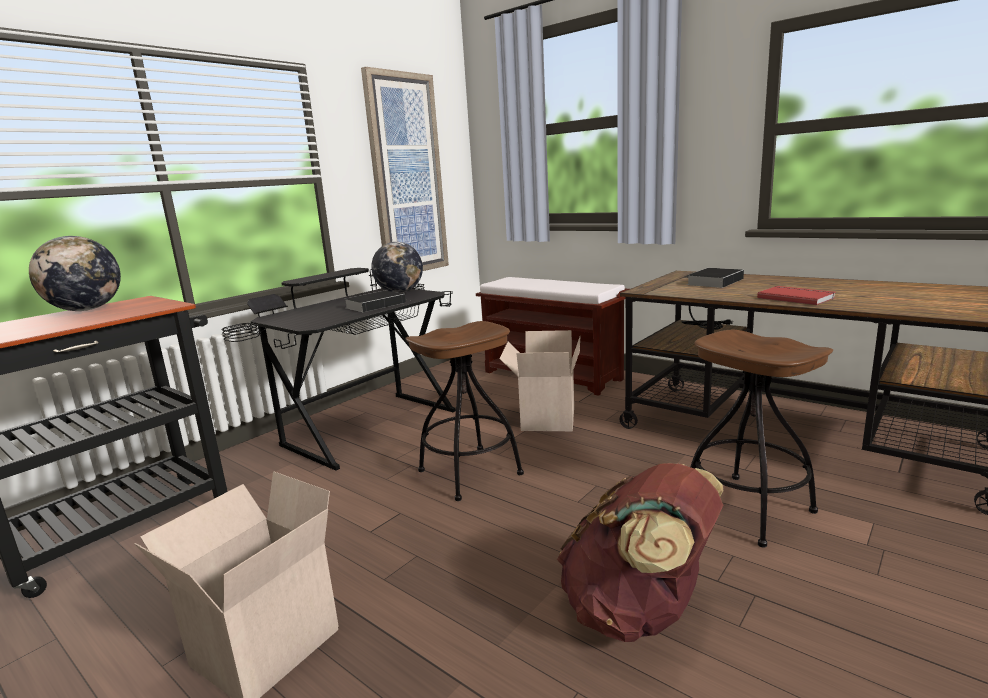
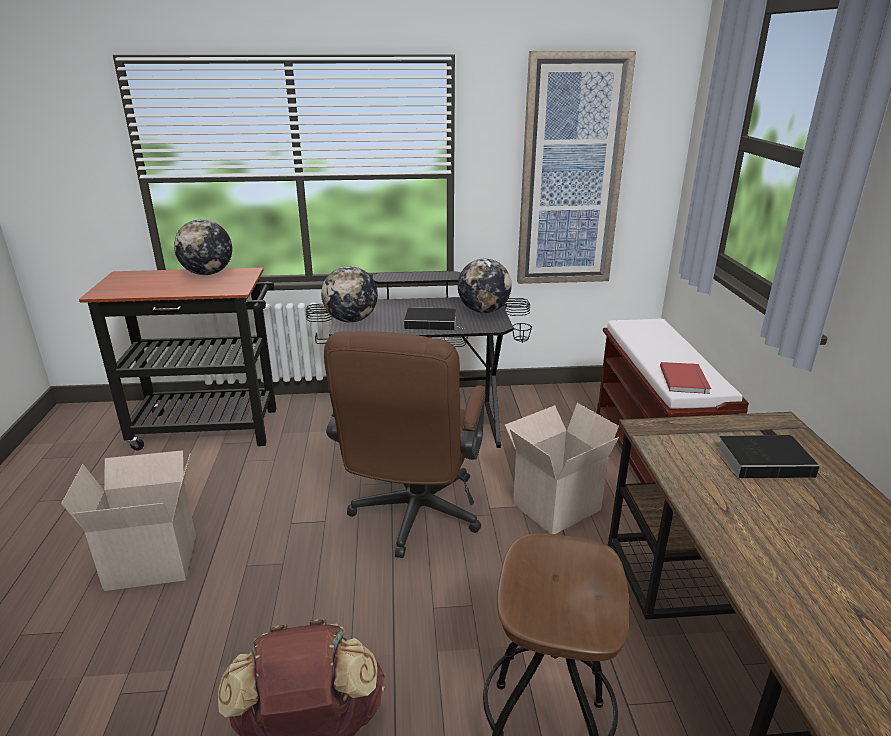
camera: 45 degrees right, 10 degrees up
brown stool [405,321,524,501] -> brown office chair [324,331,486,558]
red book [757,286,836,305] -> red book moved to [660,362,711,394]
none -> globe [321,266,378,323]

